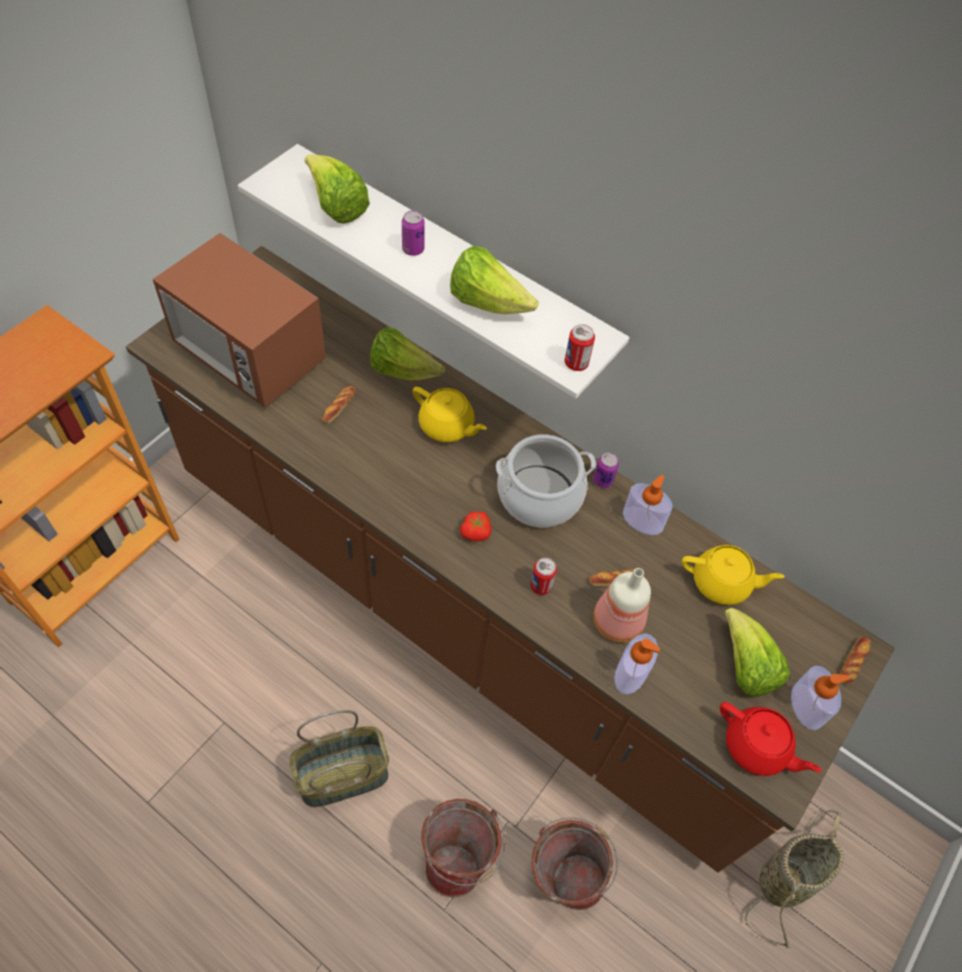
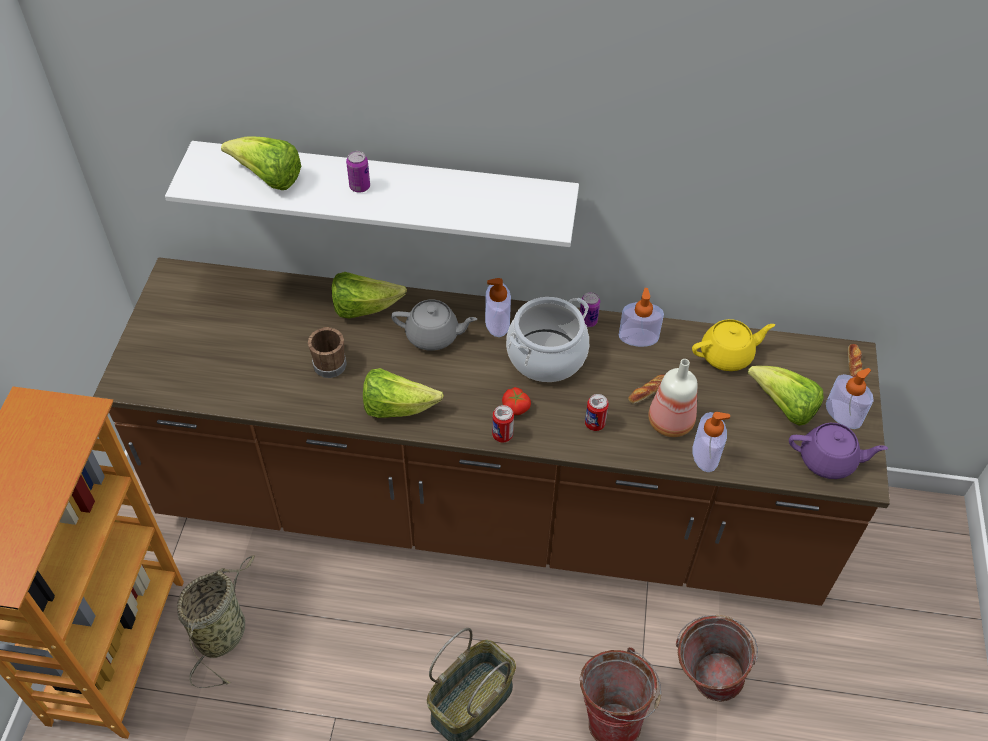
camera: 25 degrees left, 5 degrees down
microwave [153,233,326,408] -> none
bread [322,386,356,423] -> brown mug [308,327,347,378]
yellow teapot [413,387,487,442] -> grey teapot [391,299,477,351]
lettuce [450,246,539,314] -> lettuce moved to [363,368,444,418]
can [565,324,595,371] -> can moved to [492,405,514,442]
red teapot [720,702,821,776] -> purple teapot [789,423,888,479]
basket [745,810,844,948] -> basket moved to [177,555,255,688]
none -> soap dispenser [485,278,511,337]

